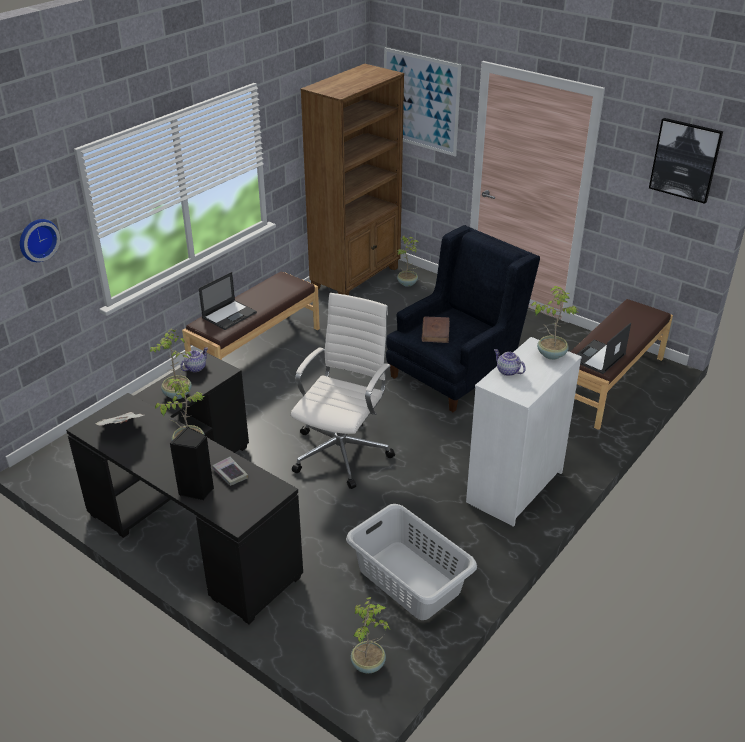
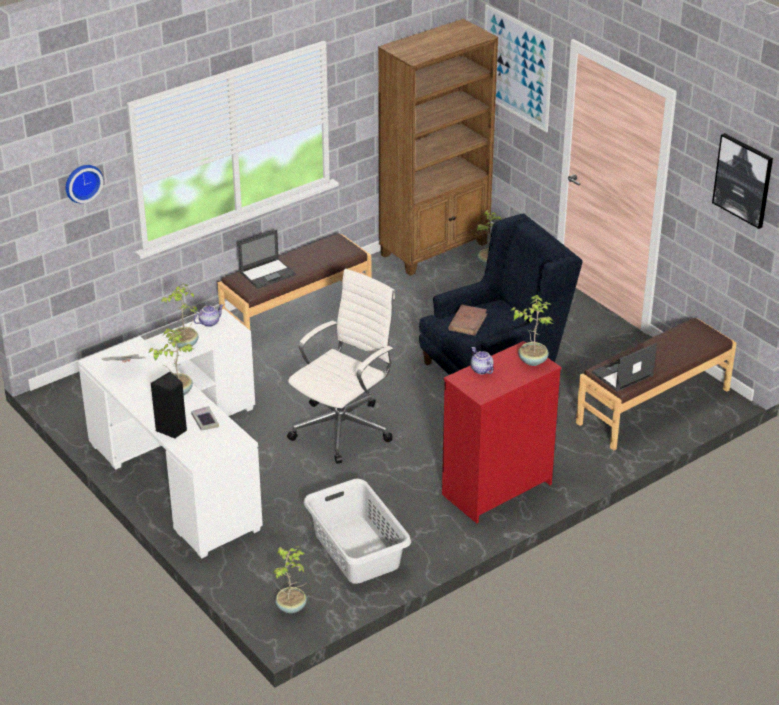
camera: 15 degrees right, 0 degrees up
black desk [66,353,303,624] -> white desk [78,309,263,559]
white dresser [466,337,582,527] -> red dresser [442,341,561,523]

